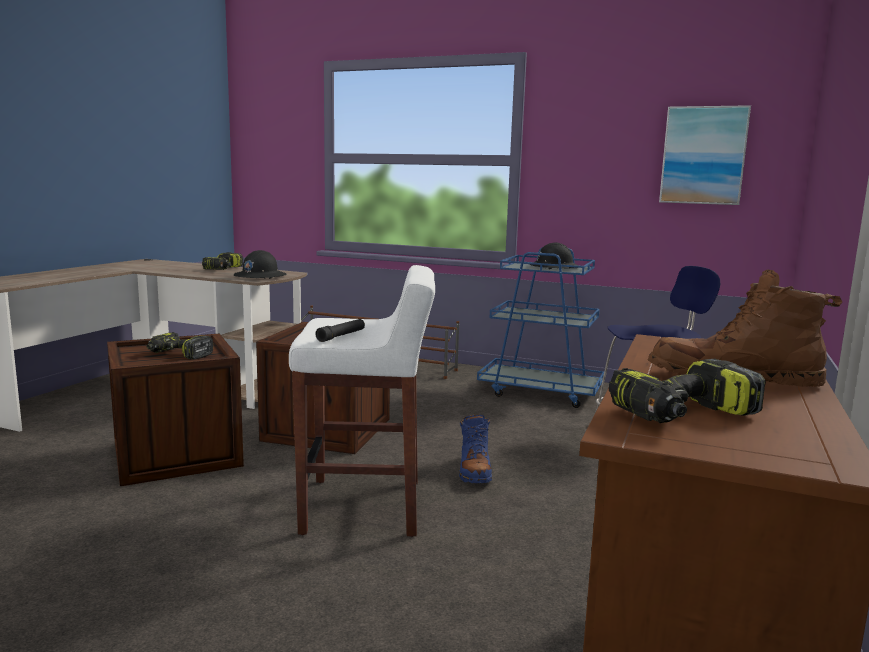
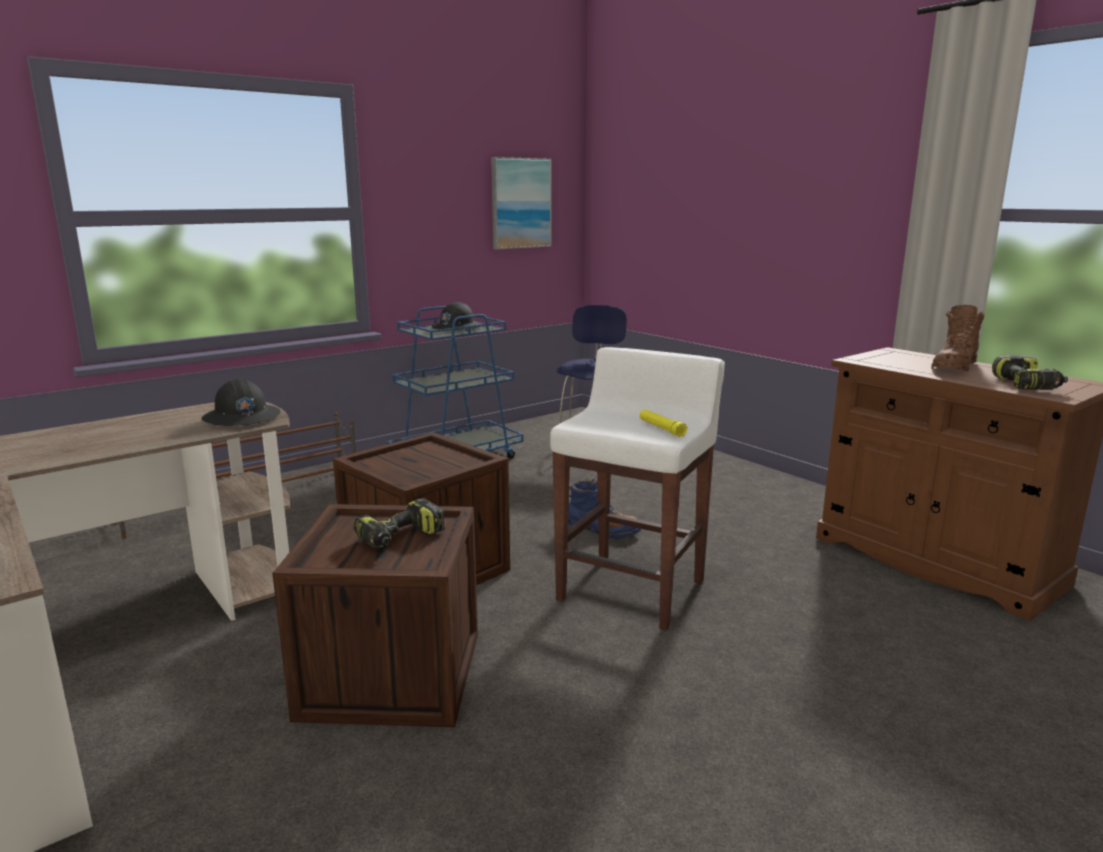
camera: 60 degrees left, 5 degrees up
power drill [202,252,243,270] -> none
black flashlight [315,319,365,342] -> yellow flashlight [640,409,687,437]

